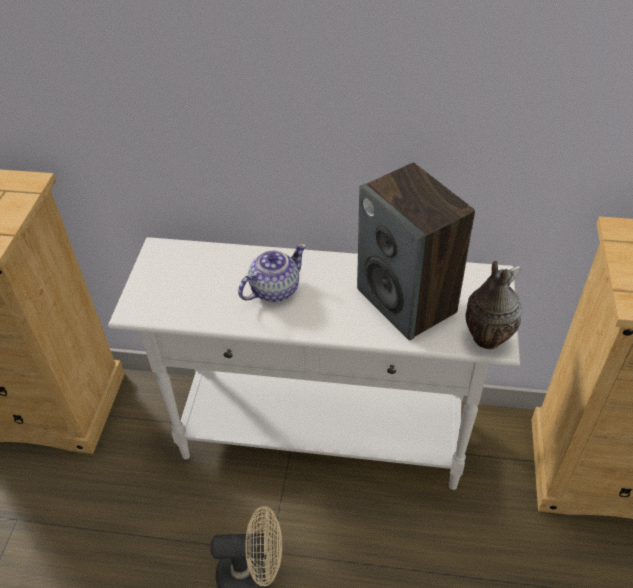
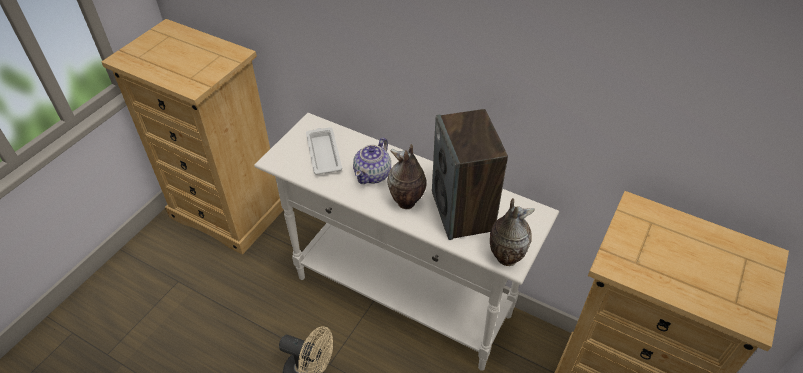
camera: 20 degrees right, 0 degrees up
teapot [238,243,306,302] -> teapot turned 135 degrees clockwise [353,138,391,184]
none -> white tray [306,127,342,175]
none -> vase [387,144,427,209]

